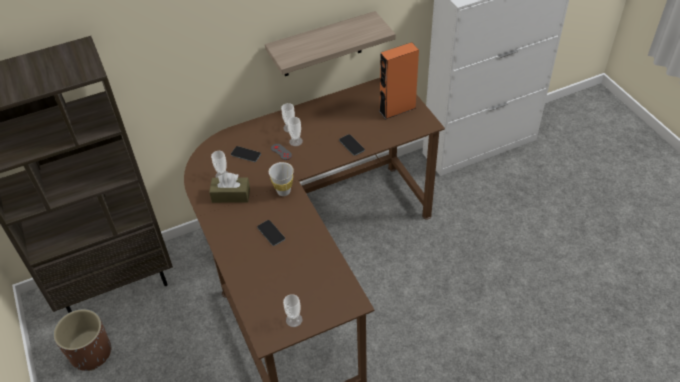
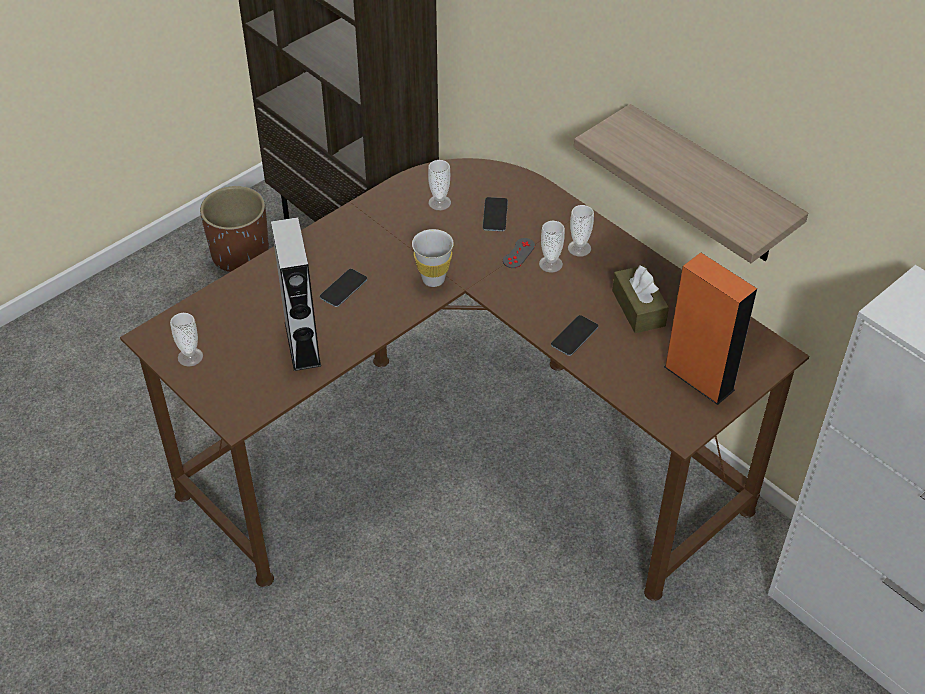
camera: 70 degrees right, 0 degrees up
brown tissue box [209,173,250,203] -> brown tissue box moved to [612,265,669,333]
none -> grey speaker [271,217,321,371]

